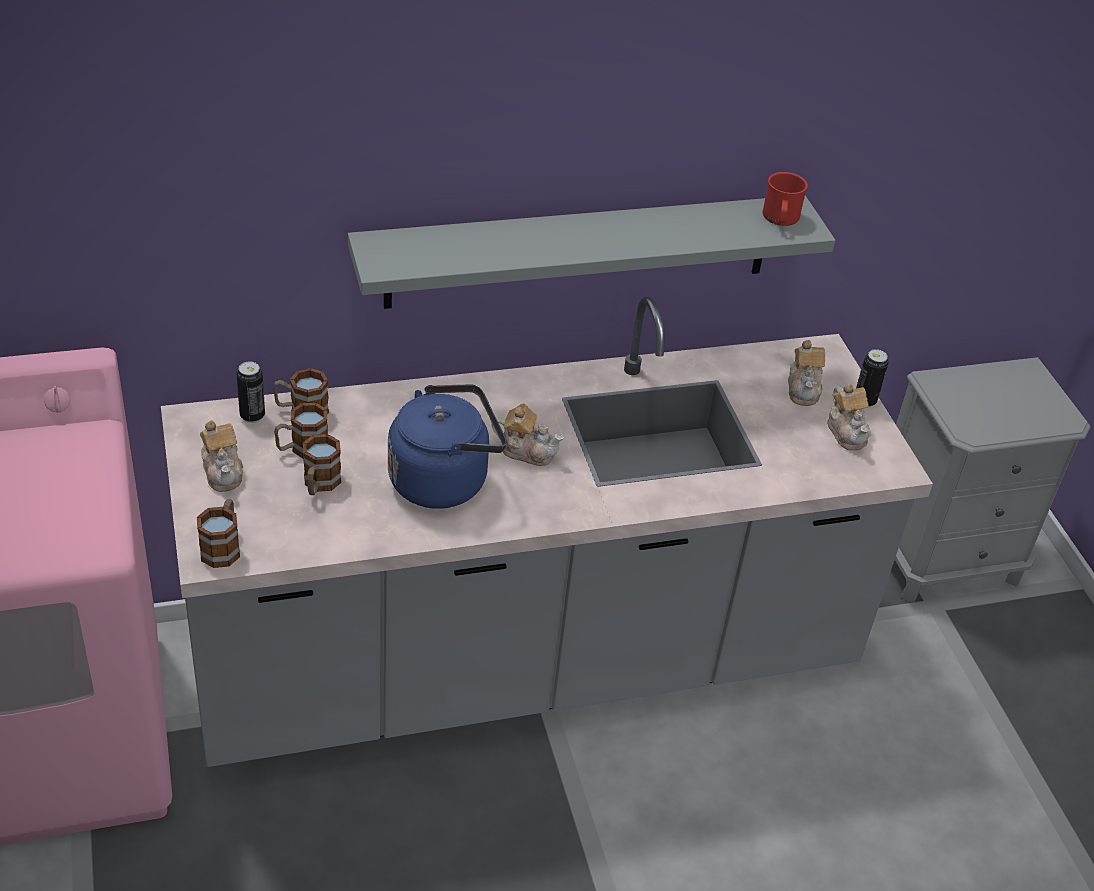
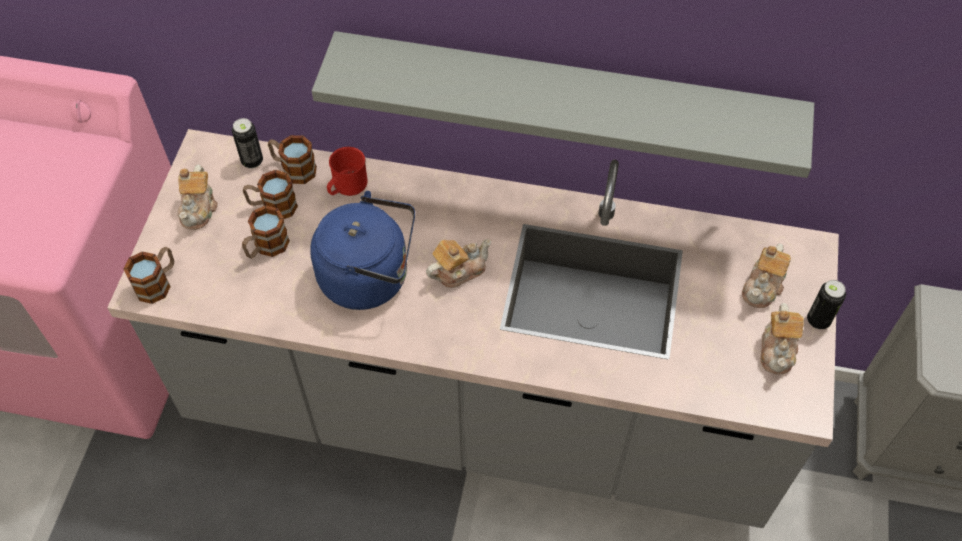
camera: 30 degrees right, 15 degrees up
teapot [491,403,564,466] -> teapot turned 75 degrees counterclockwise [426,239,491,288]
red mug [763,172,808,226] -> red mug moved to [327,147,368,196]

